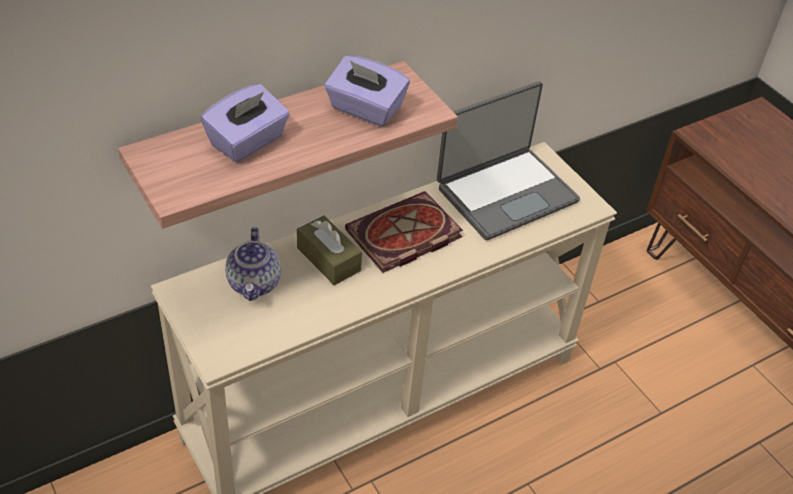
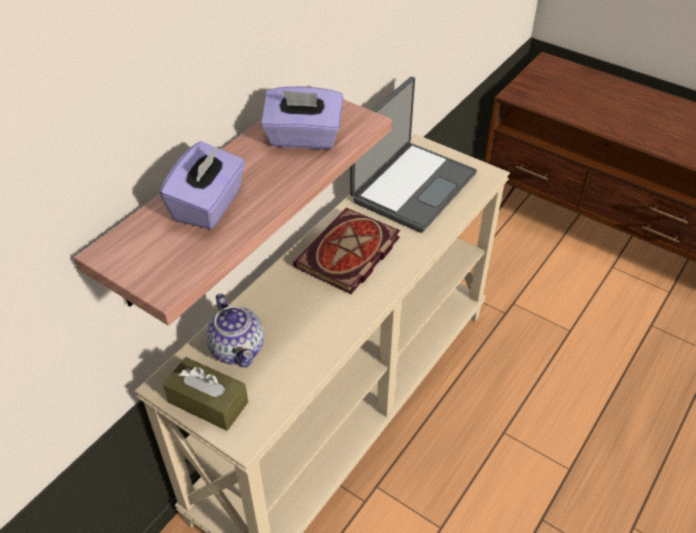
camera: 20 degrees left, 0 degrees up
brown tissue box [297,215,362,285] -> brown tissue box moved to [163,357,248,431]

